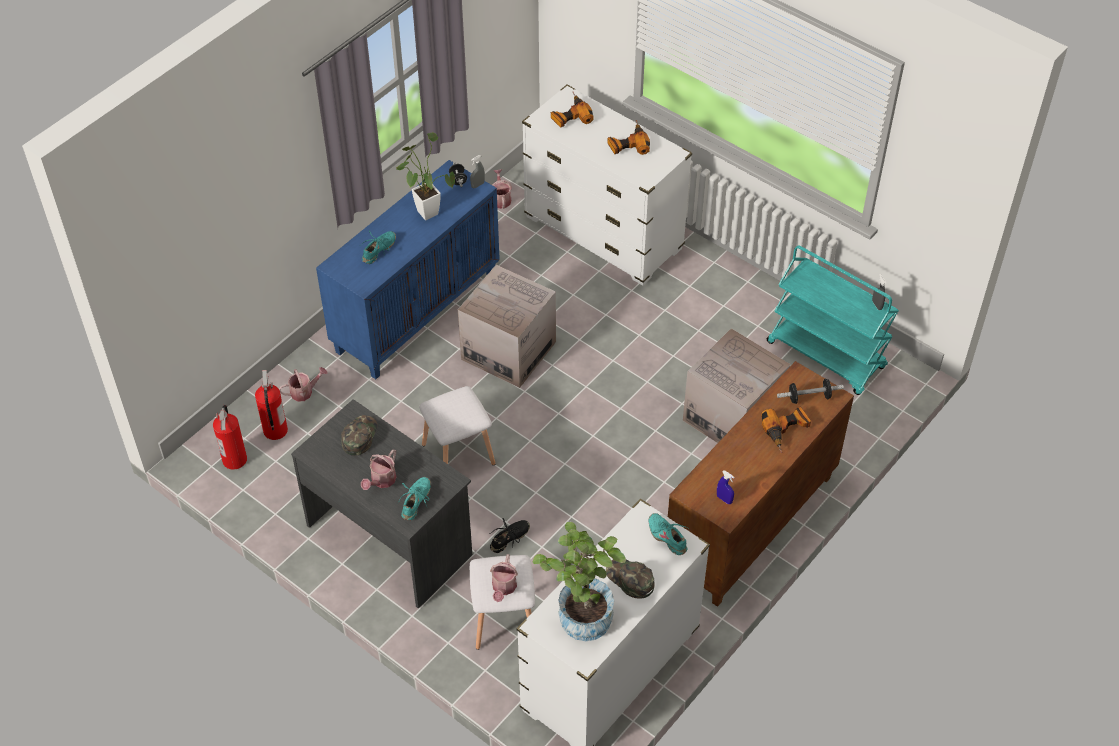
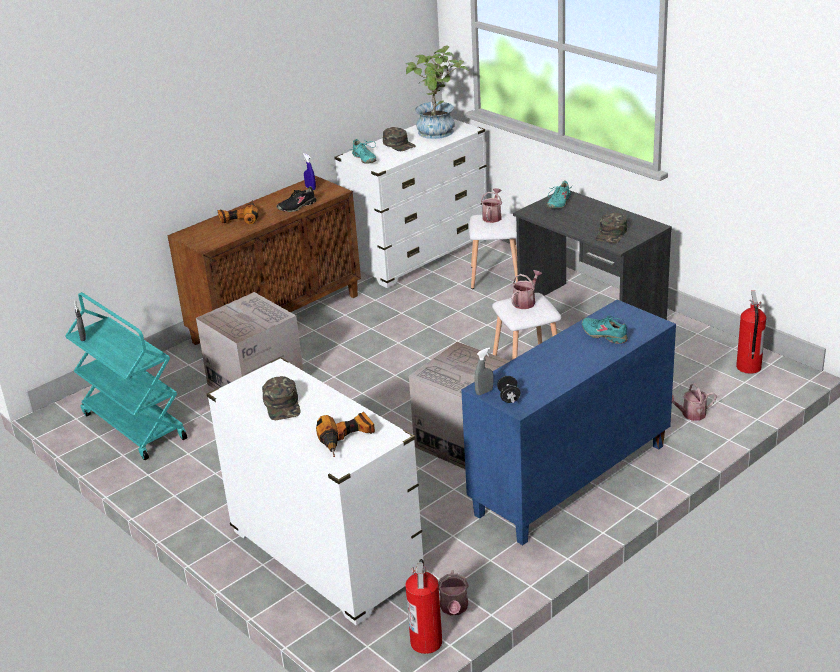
camera: 170 degrees left, 20 degrees down
fire extinguisher [255,370,288,440] -> fire extinguisher moved to [405,559,442,654]
turquoise shoe [360,231,396,264] -> turquoise shoe turned 90 degrees clockwise [582,316,628,344]
watering can [361,450,396,490] -> watering can moved to [511,270,542,309]
potted plant [396,132,455,220] -> none
black shoe [490,518,530,553] -> black shoe moved to [277,186,316,212]
power drill [607,120,650,155] -> green cap [262,376,301,420]
dumbbell [777,379,844,404] -> none

